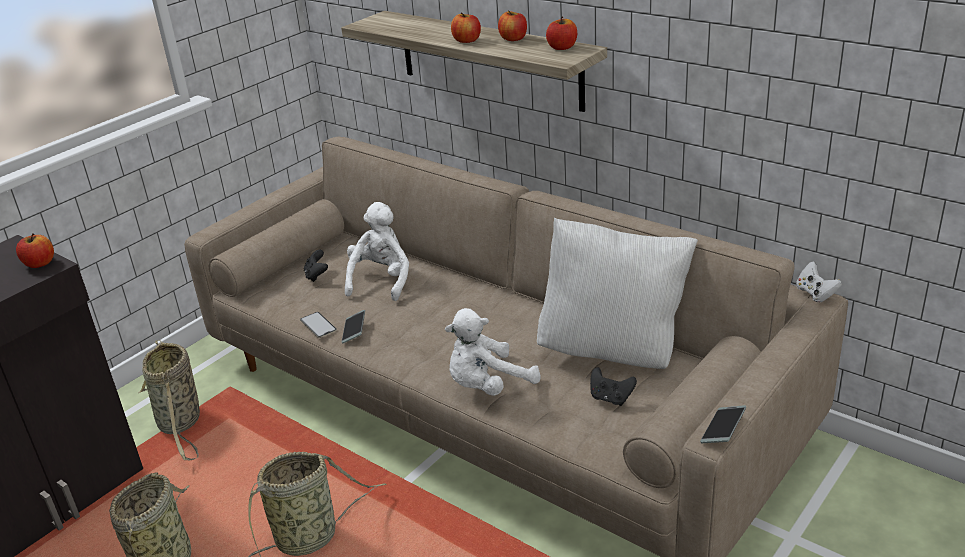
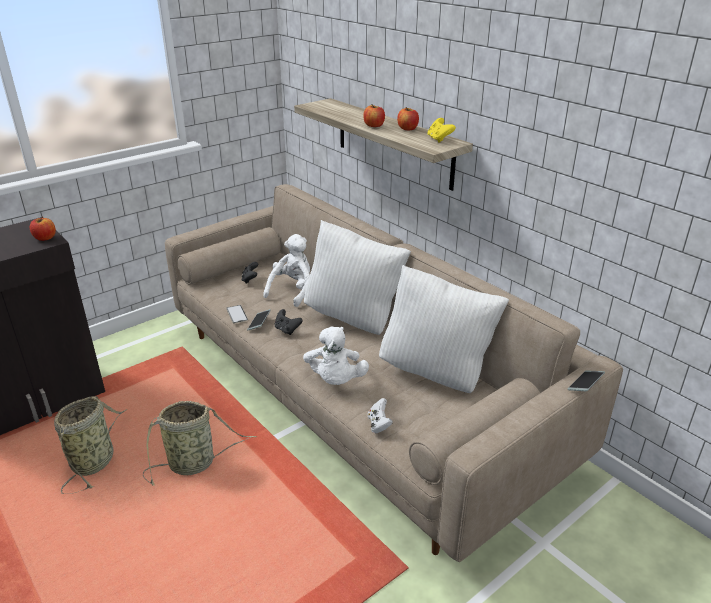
camera: 10 degrees right, 0 degrees up
basket [139,340,200,460] -> none
white plush toy [445,308,541,396] -> white plush toy turned 75 degrees counterclockwise [303,327,369,385]
apple [546,17,577,50] -> yellow game controller [427,118,456,143]
black game controller [590,367,637,406] -> black game controller moved to [274,309,303,335]
phone [700,405,746,443] -> phone moved to [568,371,605,391]
white game controller [796,261,842,302] -> white game controller moved to [368,398,393,433]
none -> white pillow [304,220,411,335]

